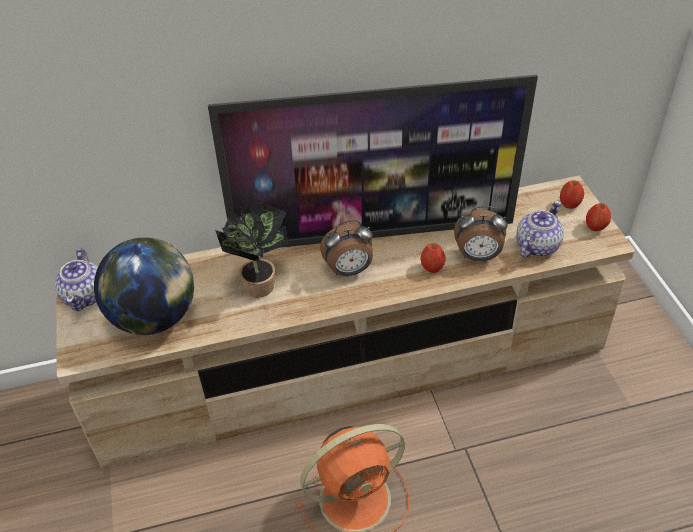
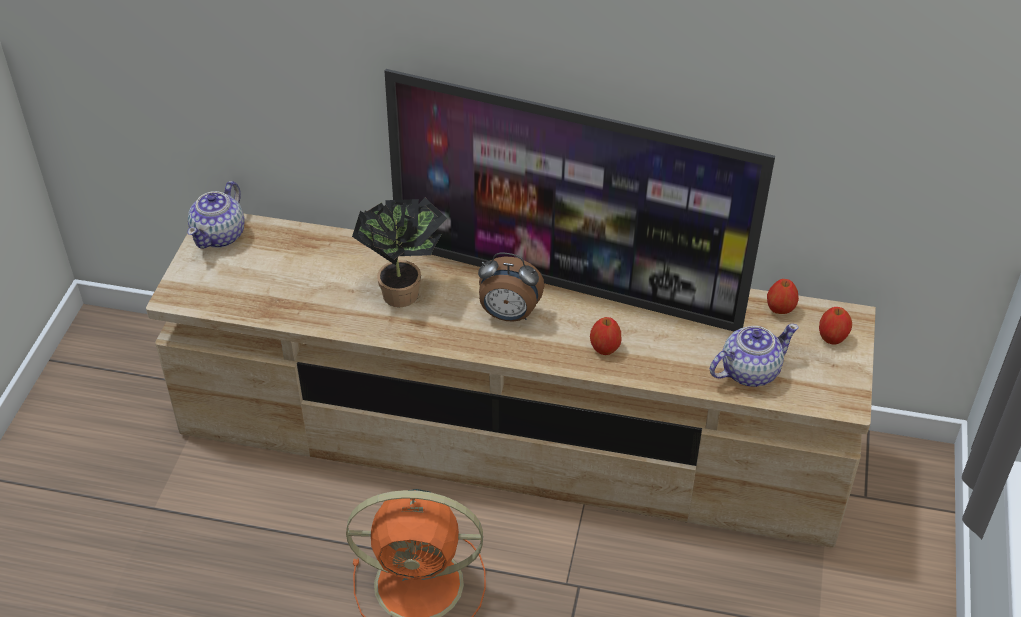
camera: 25 degrees right, 0 degrees up
globe [94,237,194,335] -> none
alarm clock [454,206,507,261] -> none
apple [586,203,611,231] -> apple moved to [767,279,799,314]

